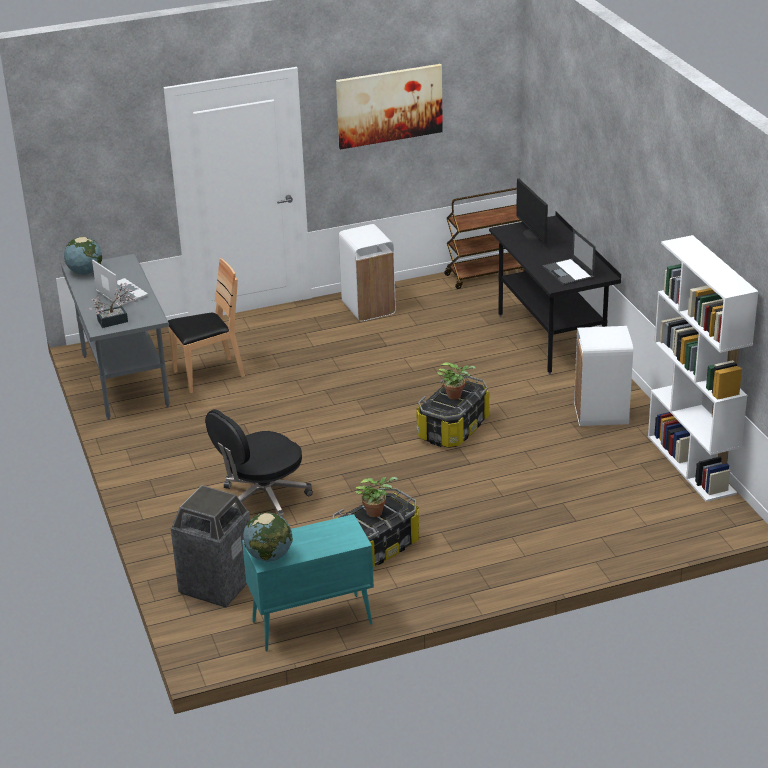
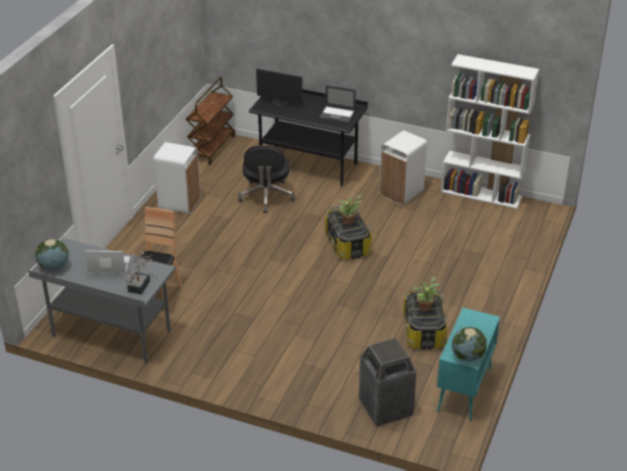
camera: 50 degrees left, 5 degrees up
black office chair [205,409,313,517] -> black office chair moved to [238,146,296,213]
picture [336,64,443,149] -> none

